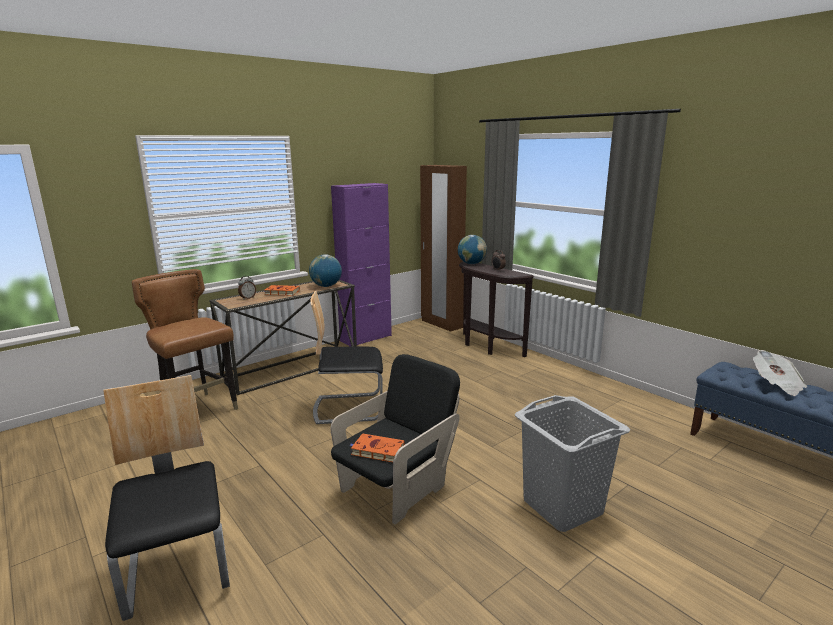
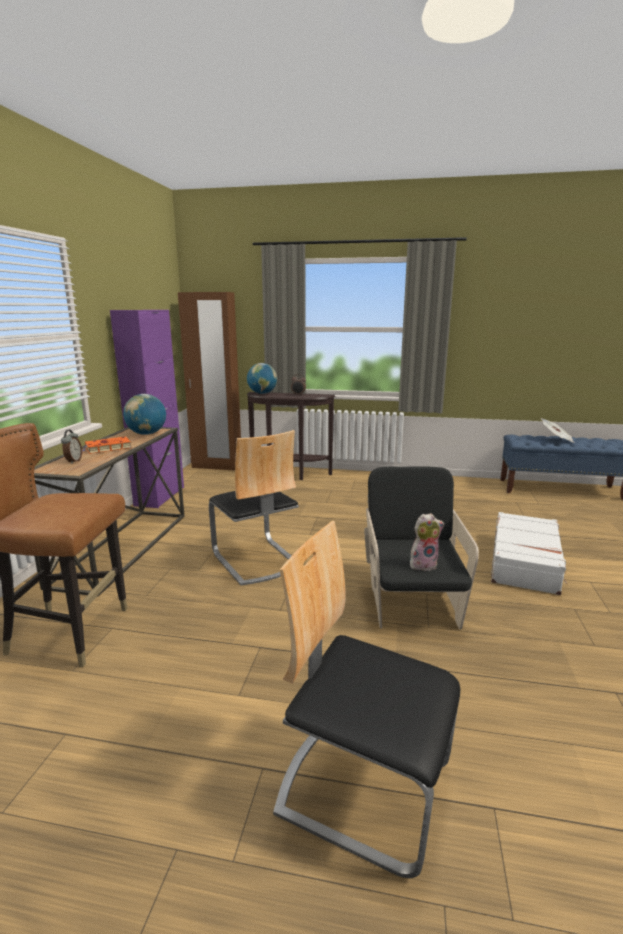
camera: 40 degrees left, 0 degrees up
chair [310,291,383,424] -> chair turned 75 degrees counterclockwise [209,430,299,586]
orange book [349,433,405,462] -> plush toy [410,513,444,571]
grey laundry basket [515,395,630,532] -> white suitcase [491,512,567,595]

